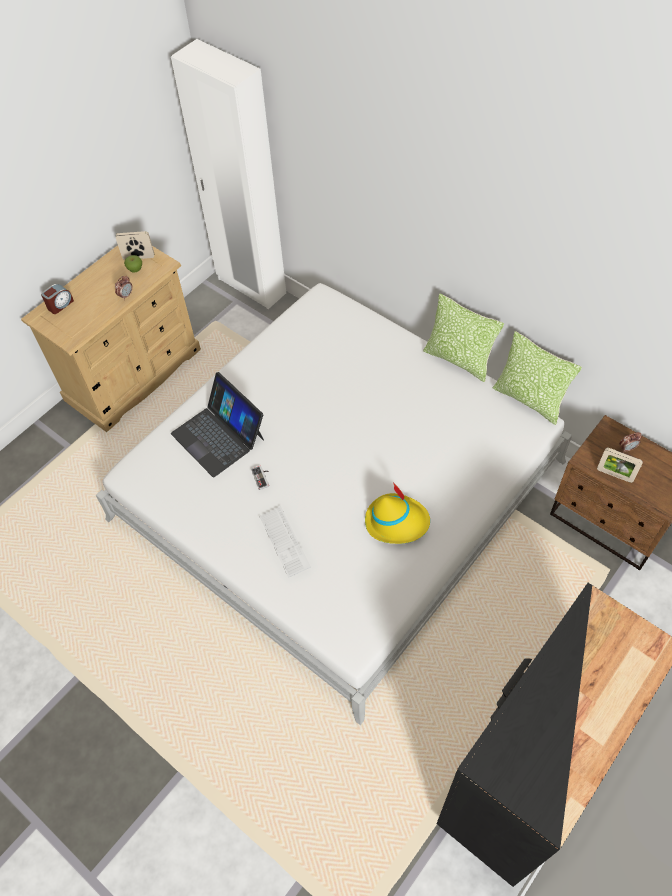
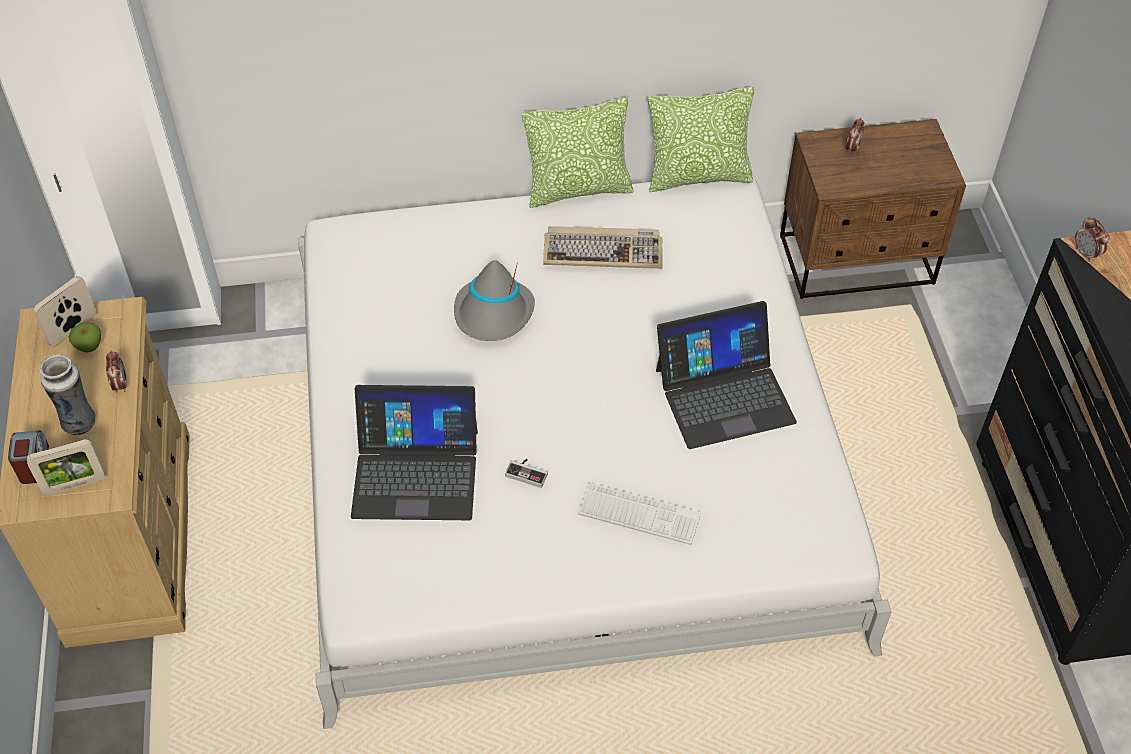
camera: 50 degrees left, 5 degrees down
yellow hat [365,482,430,544] -> laptop [656,301,797,449]
picture frame [597,448,643,483] -> picture frame moved to [27,439,105,496]
none -> vase [39,354,96,435]
none -> grey hat [454,260,535,341]
none -> keyboard [543,226,663,269]
none -> alarm clock [1075,217,1109,262]

